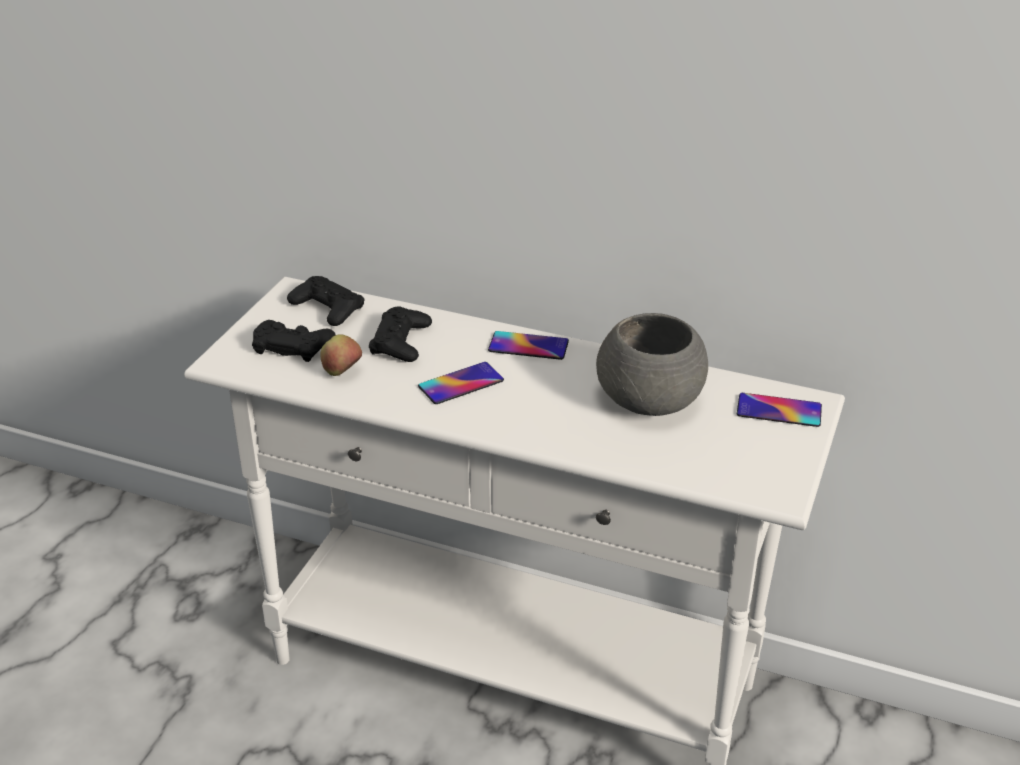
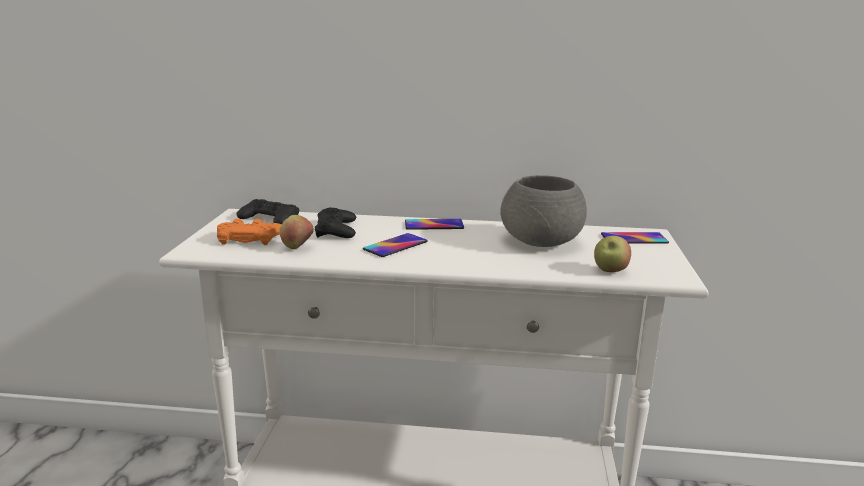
camera: 15 degrees left, 15 degrees down
black game controller [252,320,335,362] -> orange game controller [217,218,281,245]
none -> apple [594,236,631,272]

